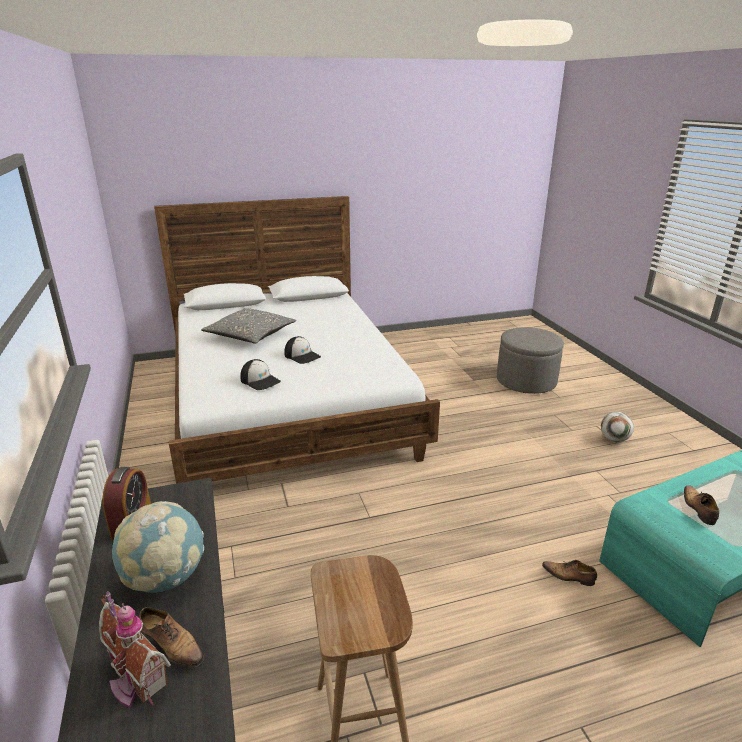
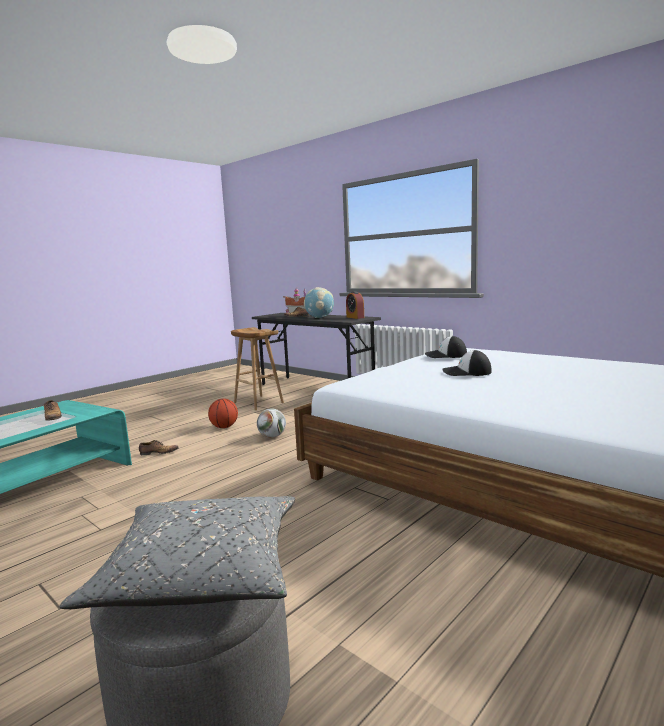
camera: 150 degrees right, 15 degrees down
grey pillow [201,308,296,344] -> grey pillow moved to [59,496,295,609]
football [601,412,634,442] -> football moved to [257,408,286,438]
none -> basketball [208,398,238,428]

